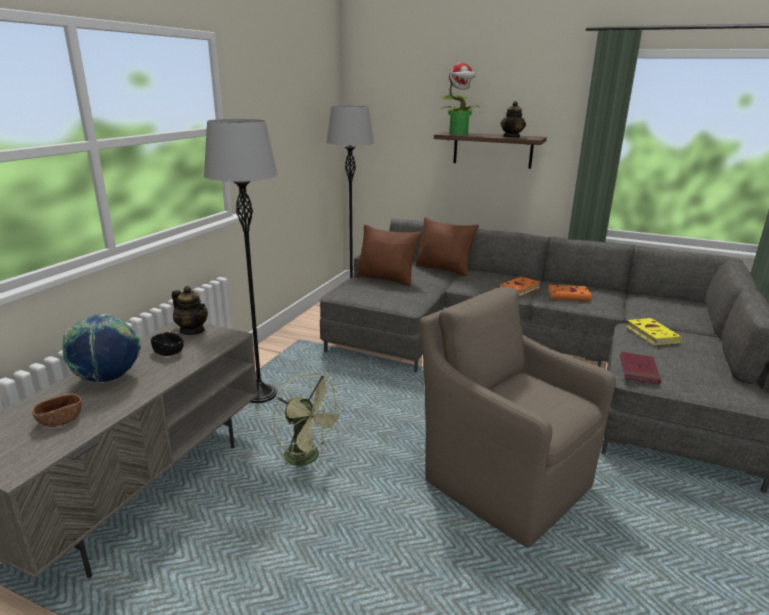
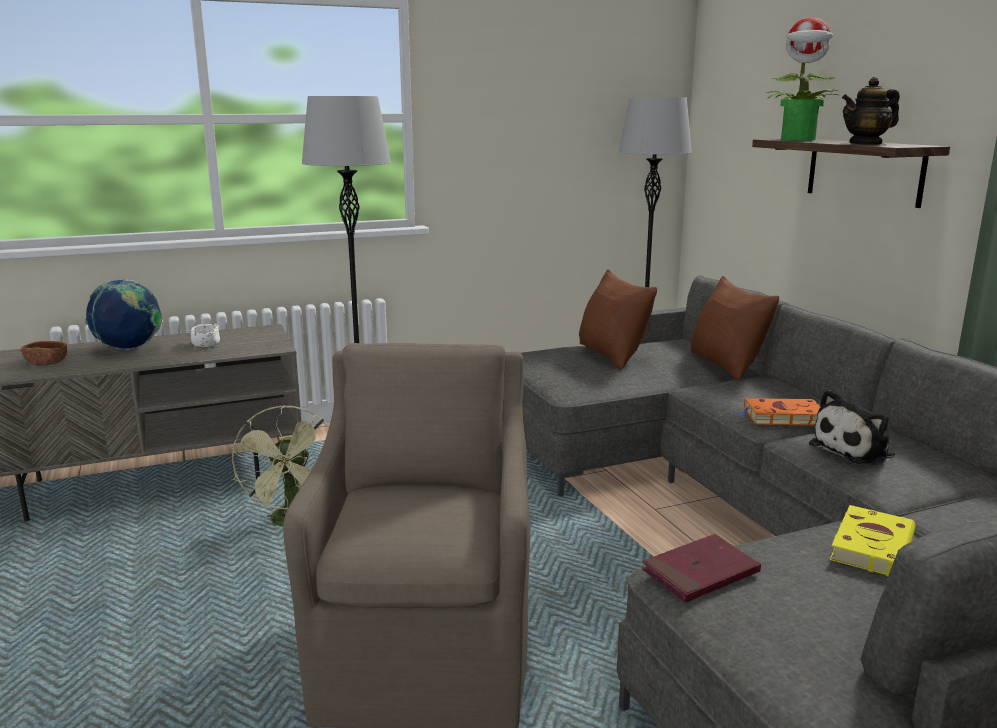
camera: 45 degrees right, 5 degrees down
black bowl [151,332,184,356] -> white bowl [191,324,220,347]
teapot [172,286,208,335] -> none
orange book [548,285,597,301] -> plush toy [809,390,895,465]

